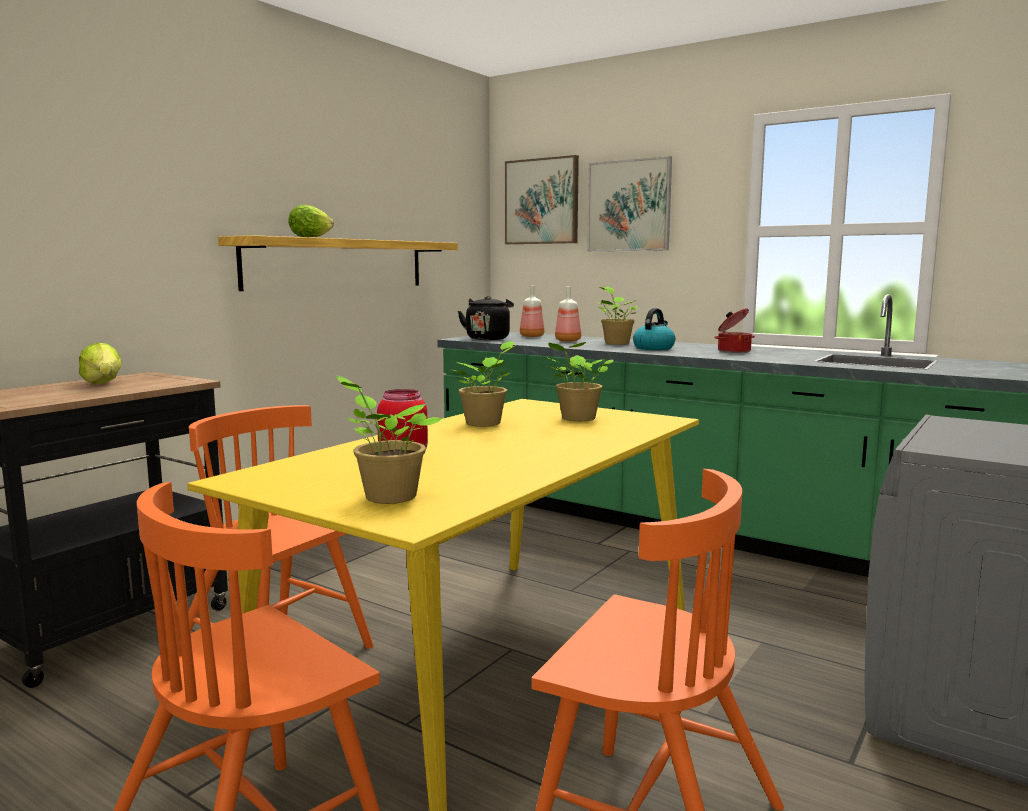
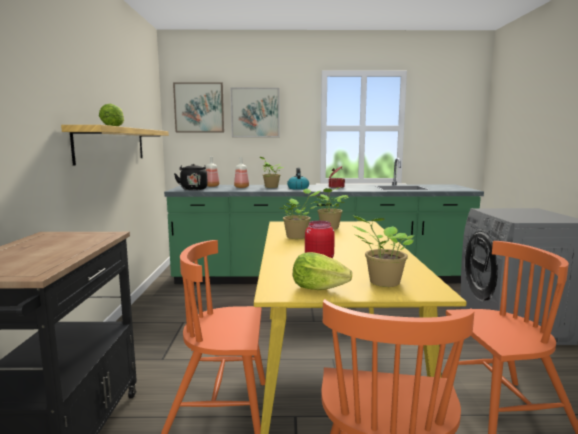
camera: 35 degrees left, 0 degrees up
lettuce [79,343,122,384] -> lettuce moved to [293,252,352,290]

